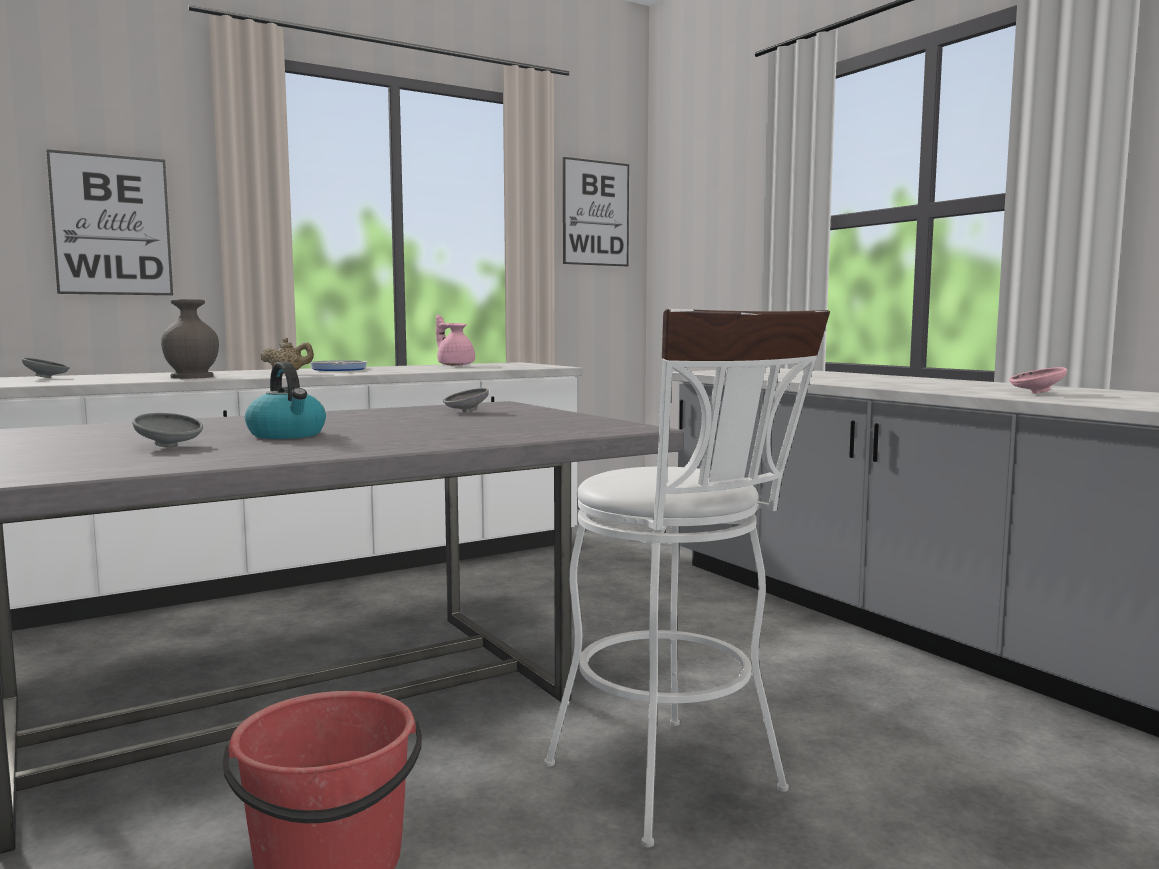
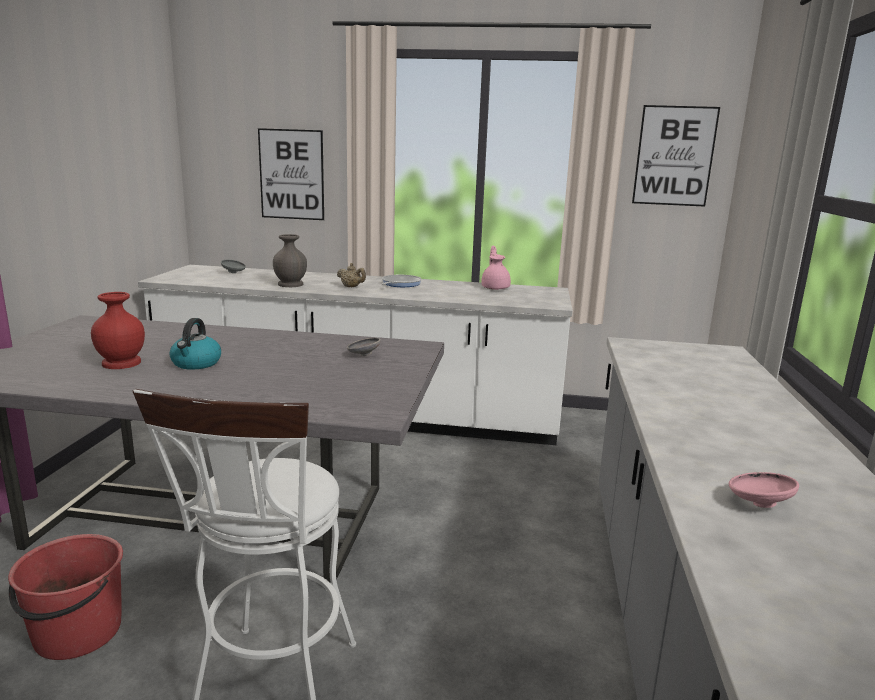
camera: 40 degrees right, 10 degrees up
grey bowl [132,413,203,447] -> red vase [91,292,145,369]

